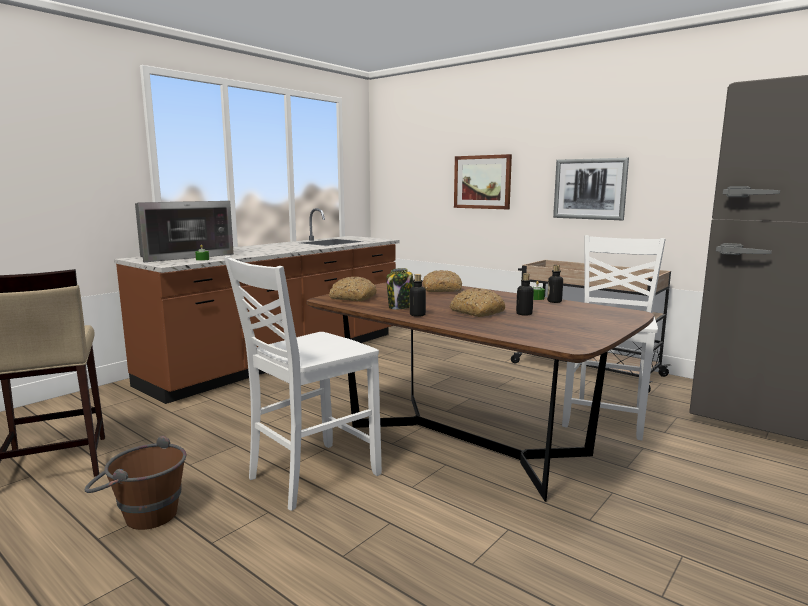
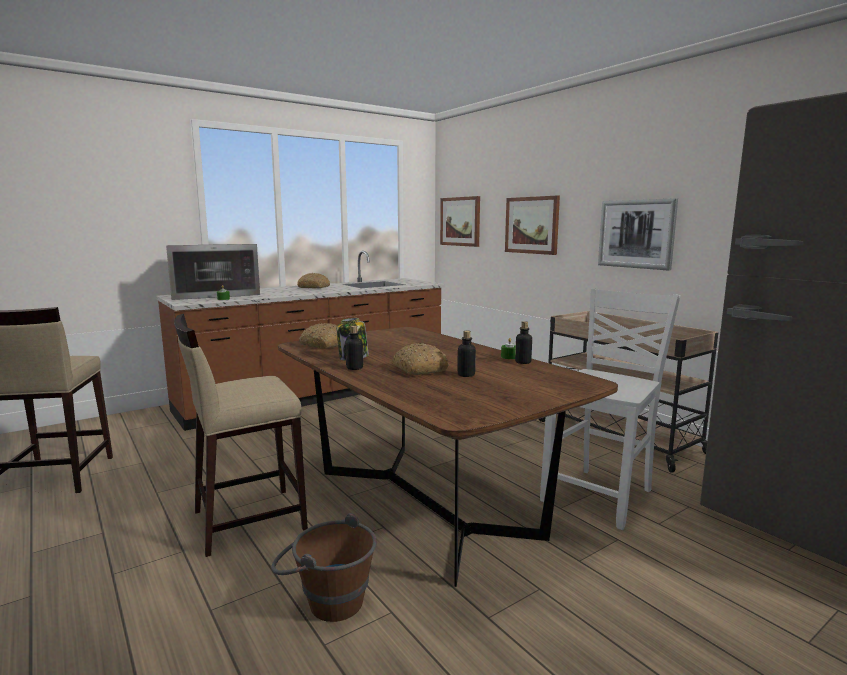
camera: 15 degrees right, 0 degrees up
brown bucket [84,436,186,530] -> brown bucket moved to [271,513,377,622]
white chair [224,256,382,511] -> beige stool [174,314,308,557]
bread [423,270,462,292] -> bread moved to [297,273,330,288]
none -> picture [440,196,480,247]

